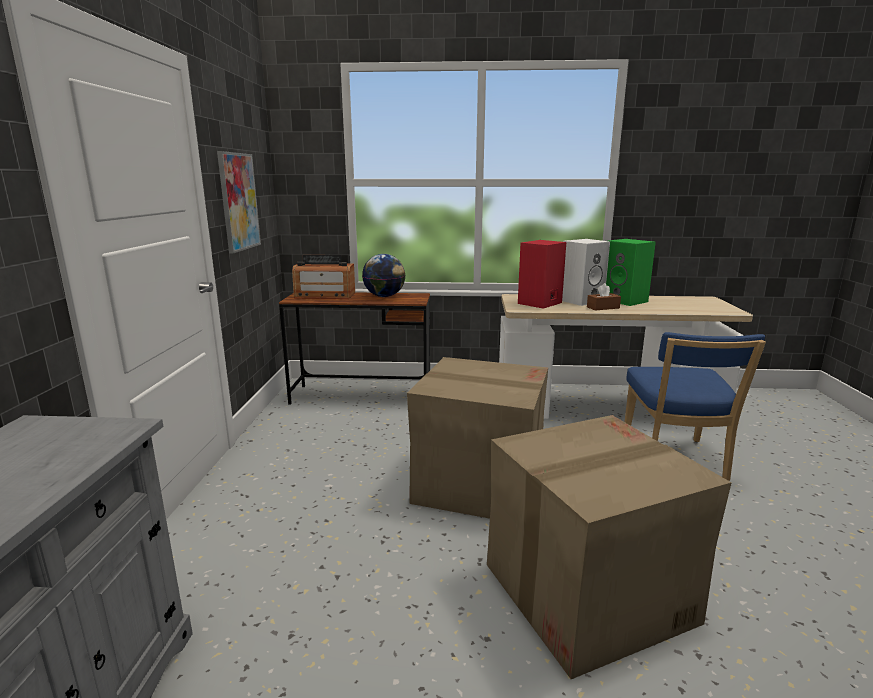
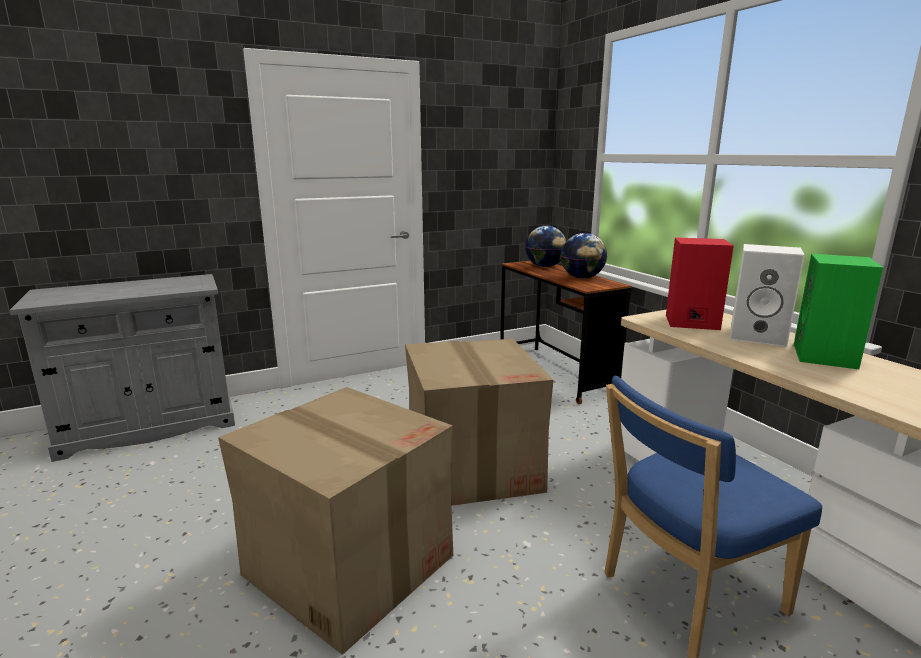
camera: 60 degrees right, 0 degrees up
picture [217,151,261,254] -> none
radio [292,255,355,299] -> globe [525,226,566,267]
brown tissue box [587,283,621,311] -> none

